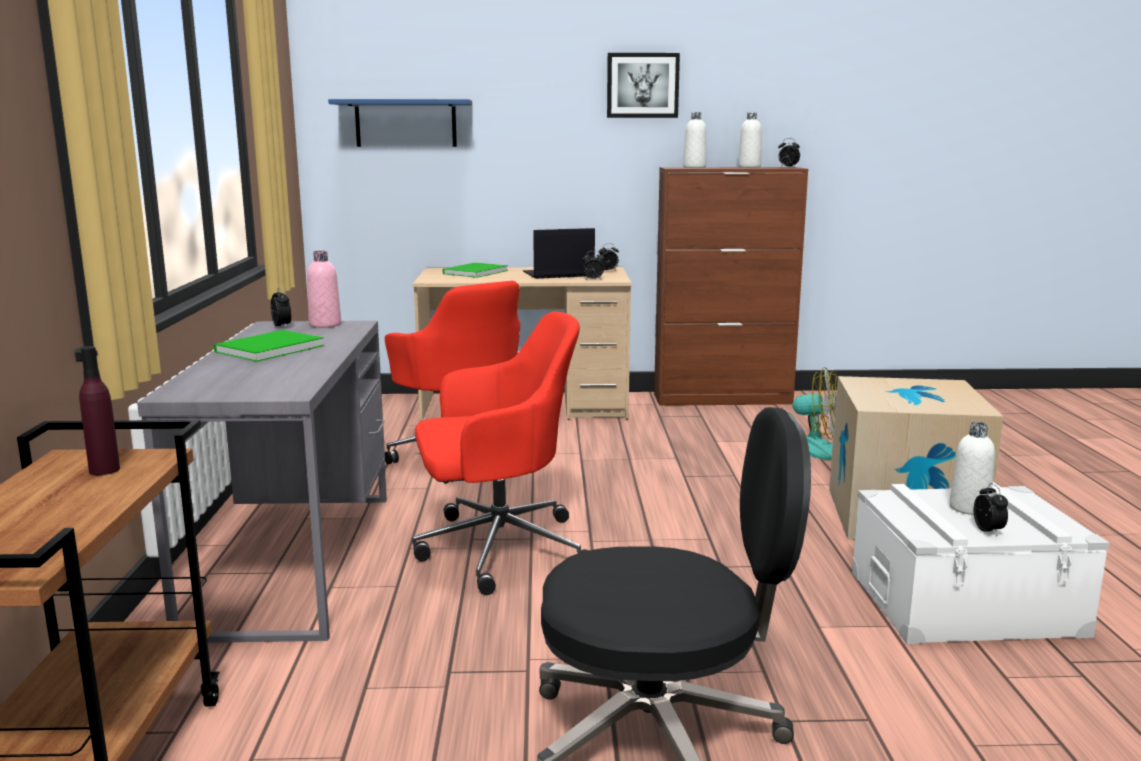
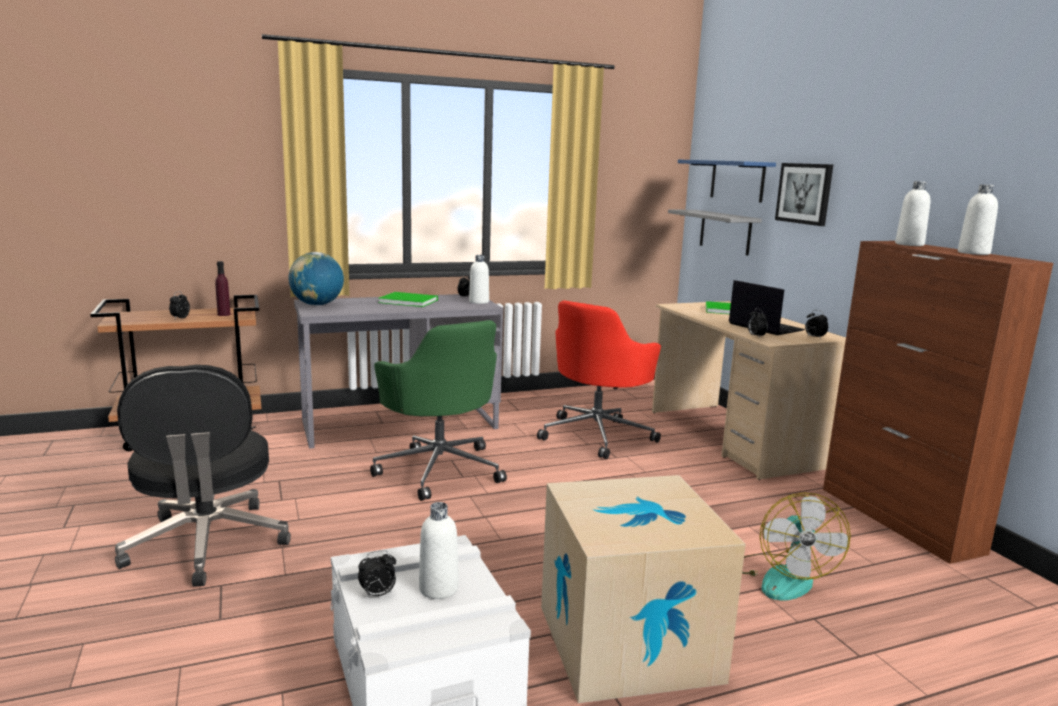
camera: 70 degrees right, 0 degrees up
pink bottle [307,251,341,328] -> white bottle [469,255,489,304]
red office chair [412,311,589,595] -> green office chair [370,320,507,501]
picture [607,53,680,118] -> picture moved to [775,163,833,226]
alarm clock [778,138,800,167] -> alarm clock moved to [169,291,190,319]
none -> globe [289,252,344,305]
none -> grey shelf [668,209,762,256]

